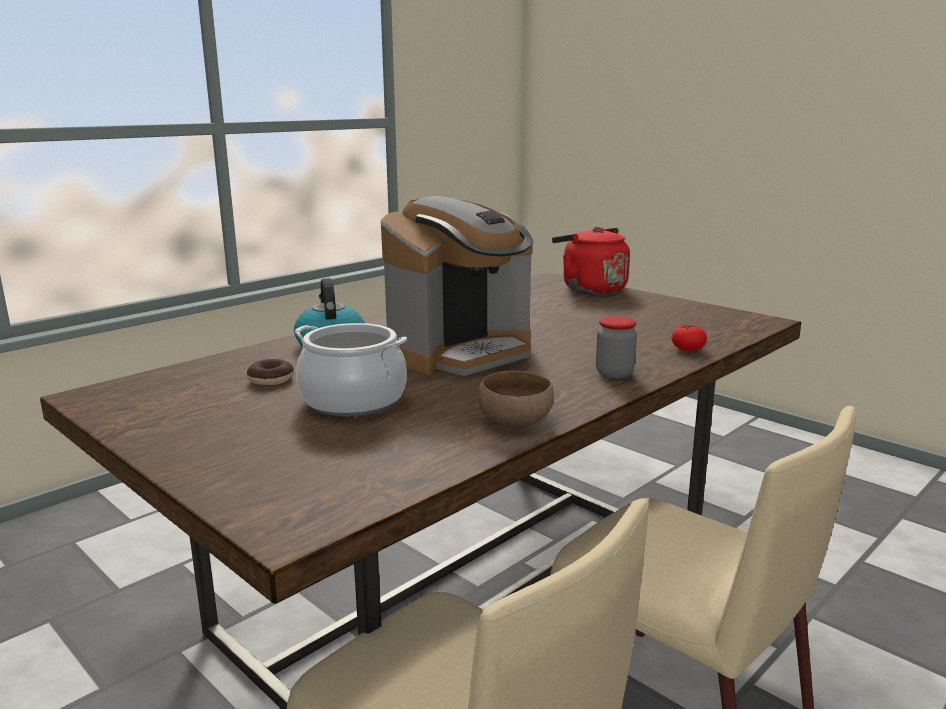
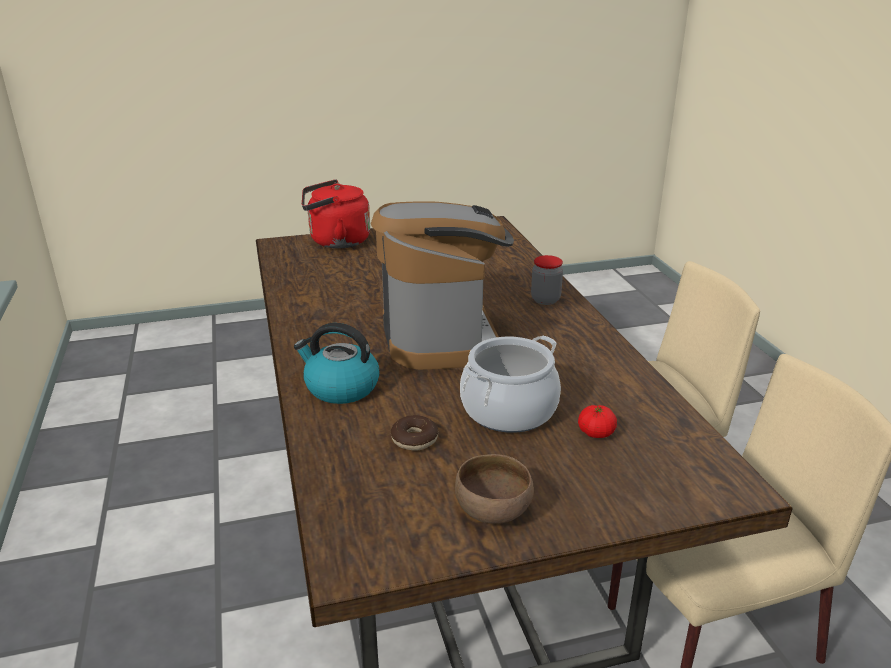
camera: 60 degrees left, 10 degrees up
brown bowl [478,371,554,427] -> brown bowl moved to [455,454,534,524]
tomato [672,324,707,351] -> tomato moved to [578,405,617,438]

